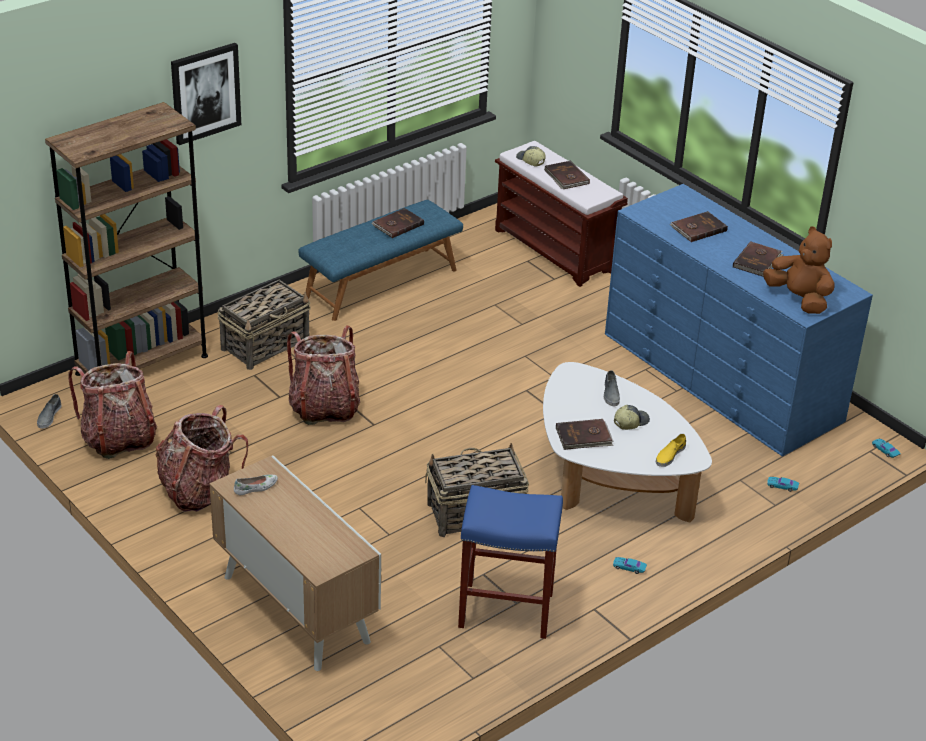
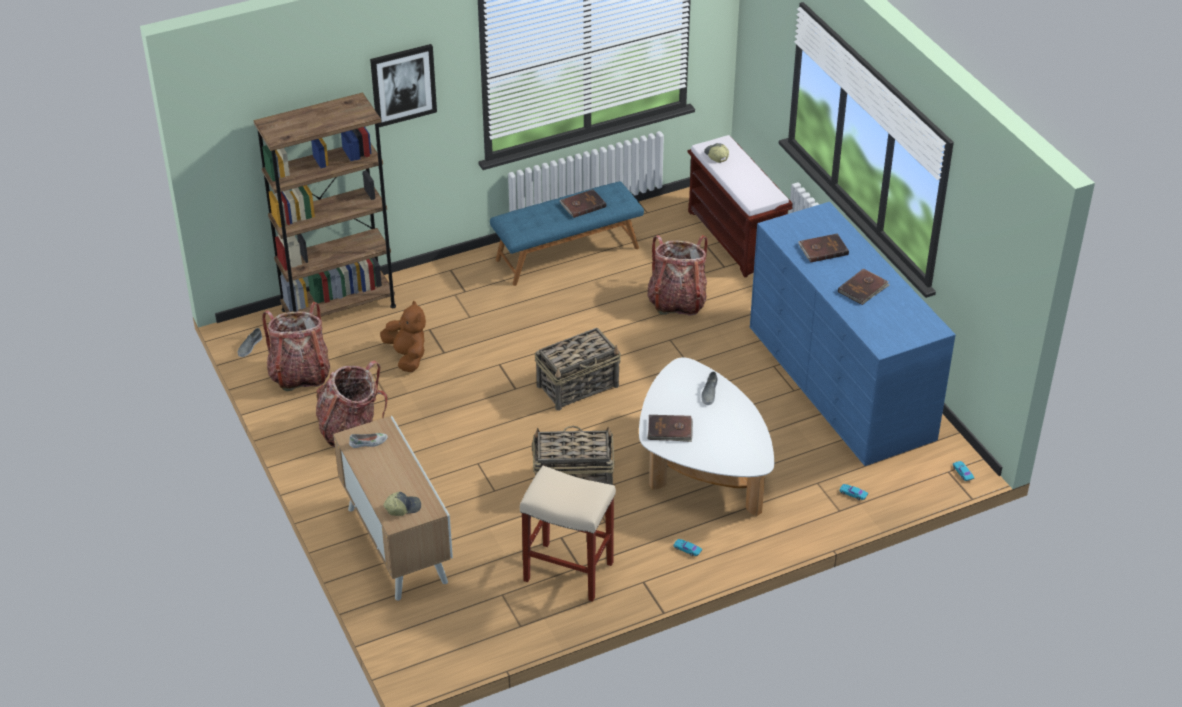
camera: 15 degrees right, 5 degrees up
basket [218,279,310,370] -> basket moved to [535,328,621,410]
backpack [287,325,360,425] -> backpack moved to [647,235,708,316]
blue stool [458,485,563,639] -> beige stool [520,466,616,602]
brown book [544,160,590,189] -> none
cap [614,405,650,430] -> cap moved to [383,491,421,516]
yellow shoe [656,434,686,467] -> none
brown plush toy [763,226,834,314] -> brown plush toy moved to [380,301,426,372]

